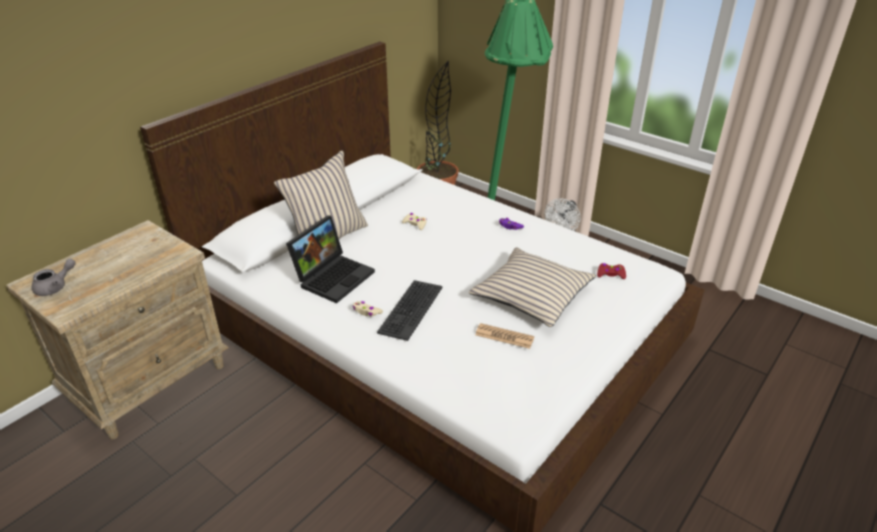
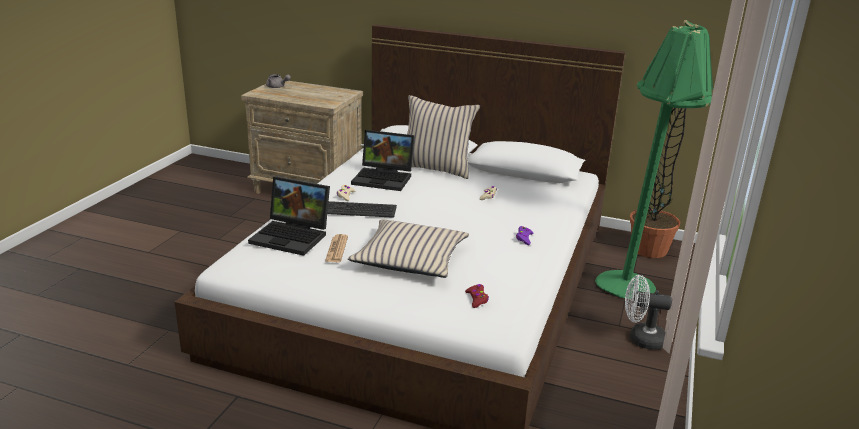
camera: 70 degrees right, 10 degrees down
none -> laptop [248,176,330,256]

